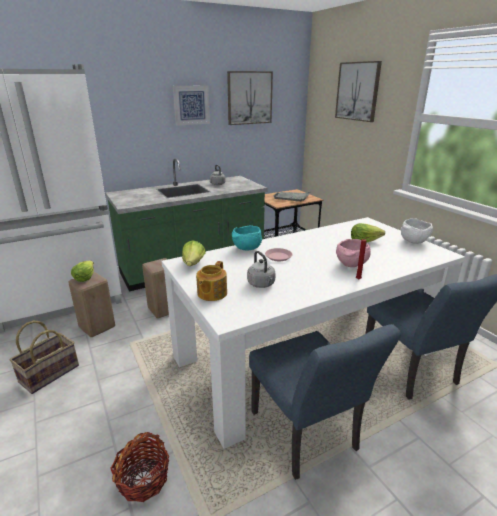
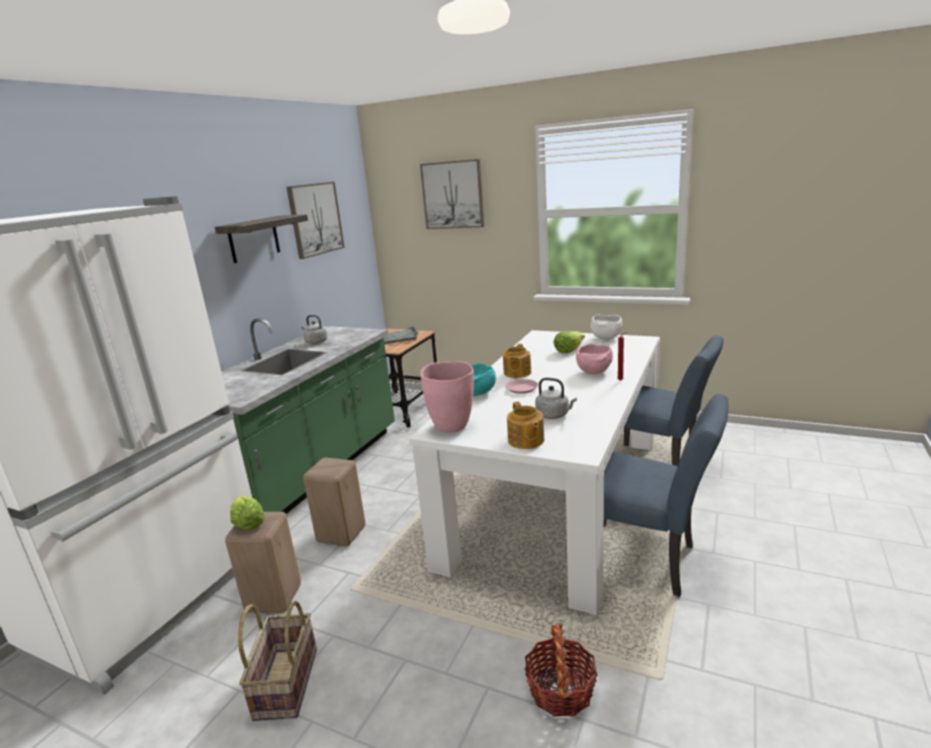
camera: 35 degrees left, 5 degrees down
picture [173,85,210,126] -> shelf [215,214,308,263]
lettuce [182,240,206,266] -> pink vase [420,361,474,433]
none -> teapot [503,344,531,378]

